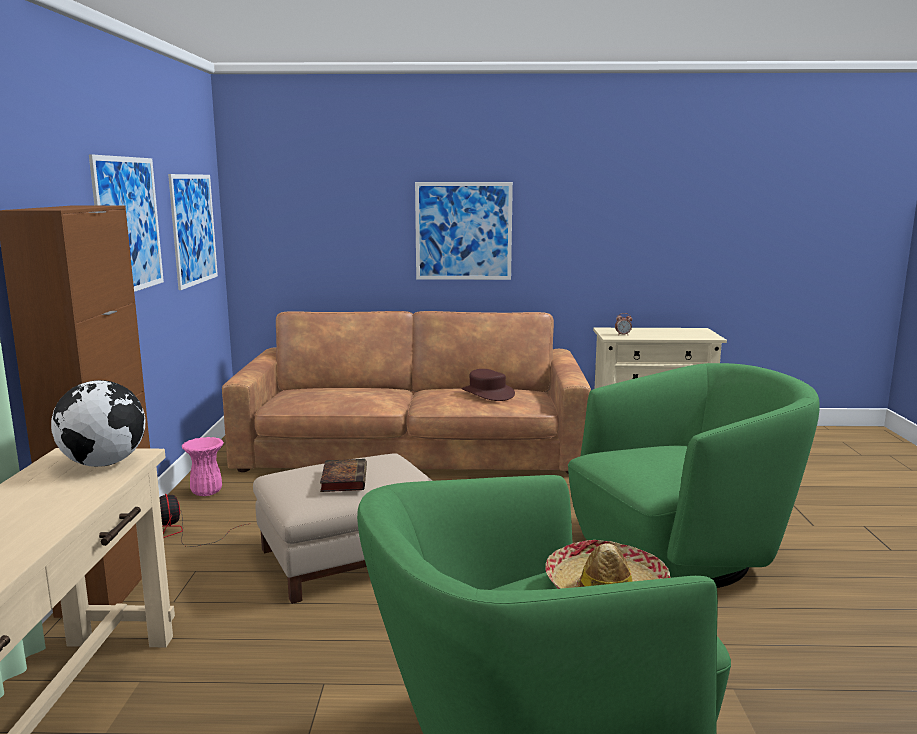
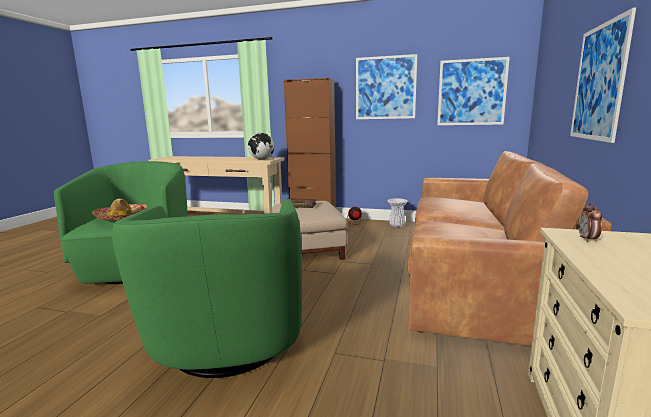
camera: 105 degrees right, 0 degrees up
pink vase [182,437,224,496] -> white vase [387,198,408,227]
brown hat [461,369,515,401] -> none

